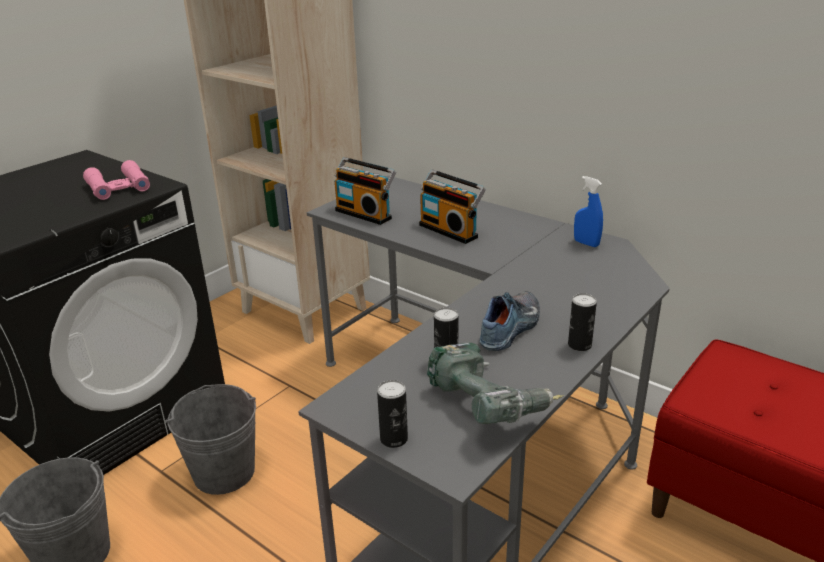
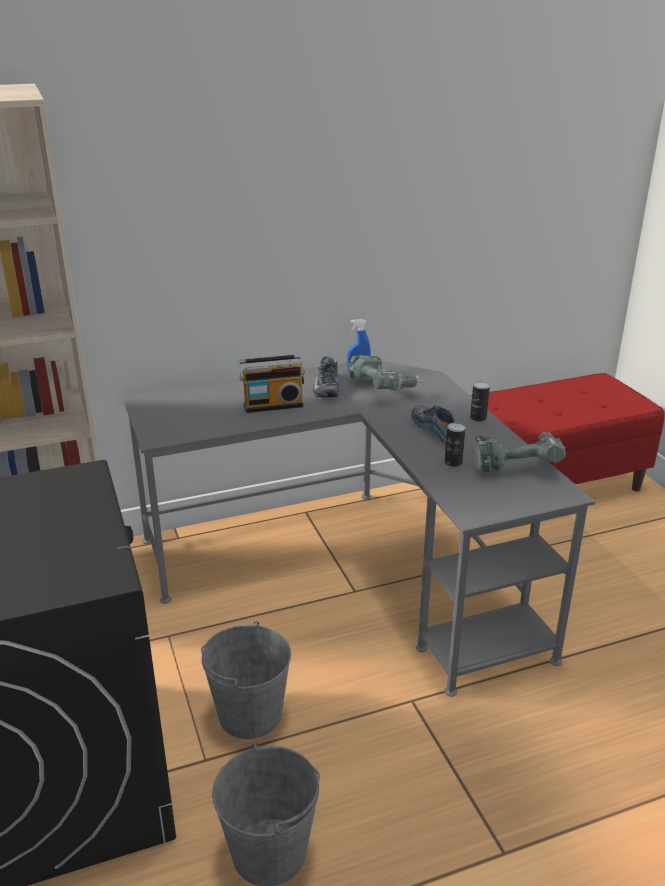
camera: 60 degrees left, 0 degrees up
pink binoculars [83,160,150,200] -> none
radio [334,157,396,225] -> none
can [377,380,408,448] -> none
none -> shoe [313,356,339,397]
none -> power drill [349,355,426,390]

